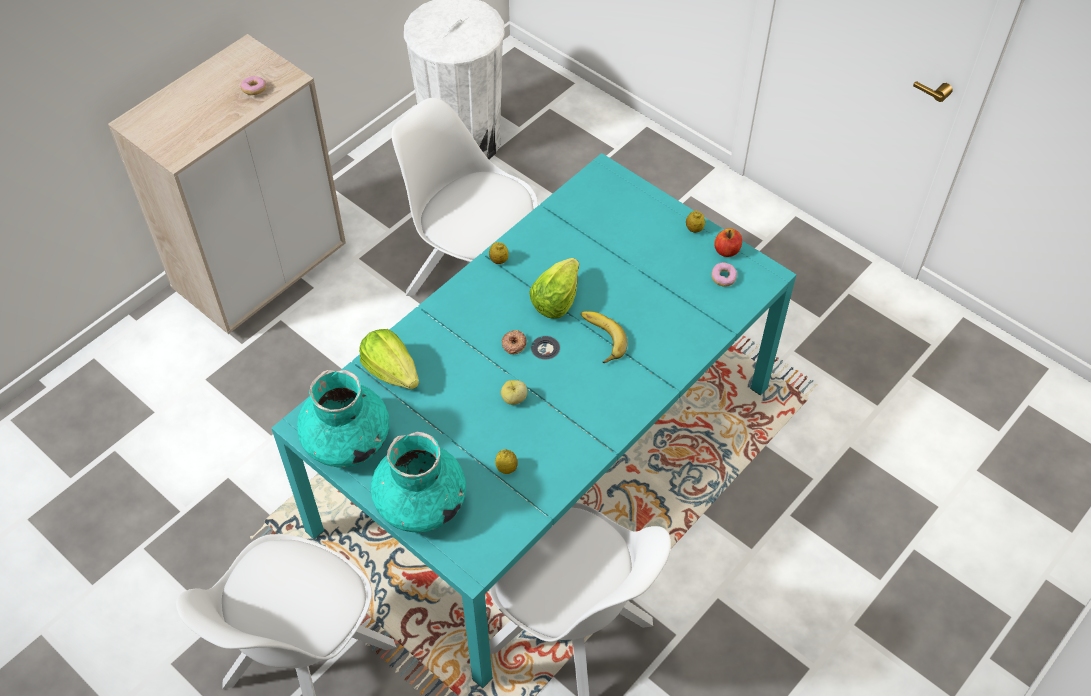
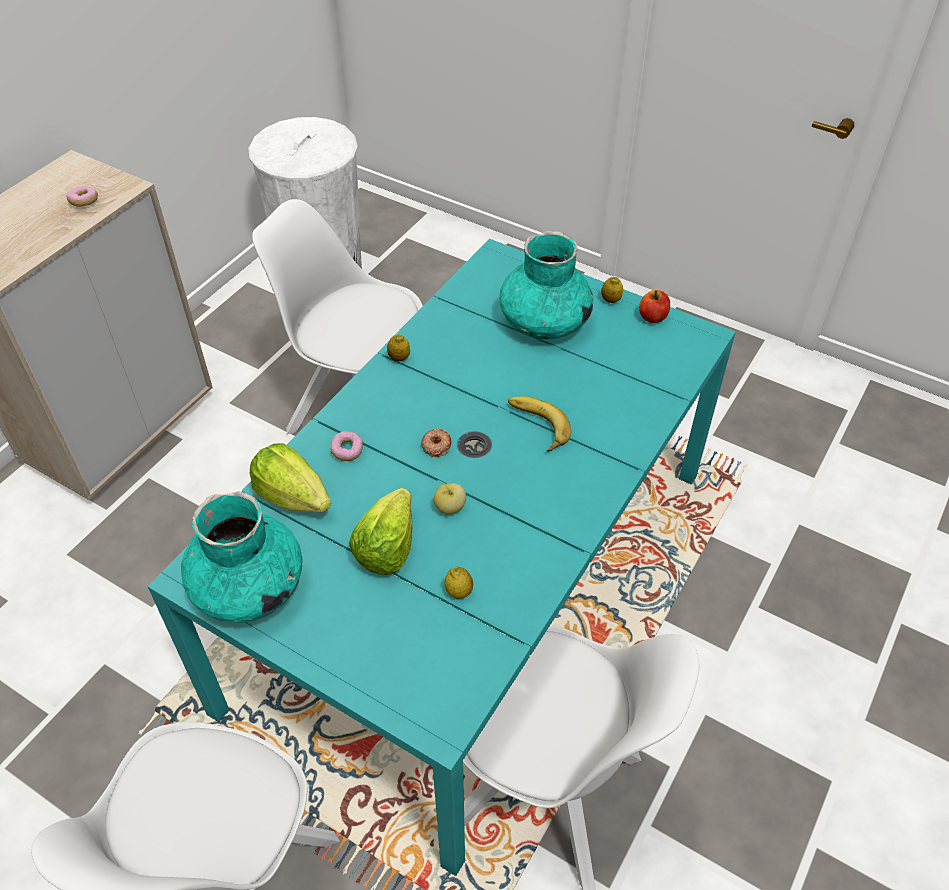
camera: 10 degrees left, 5 degrees down
turquoise vase [371,432,466,533] -> turquoise vase moved to [499,231,593,339]
lettuce [529,258,579,319] -> lettuce moved to [349,488,412,575]
donut [711,262,737,287] -> donut moved to [330,431,363,461]

